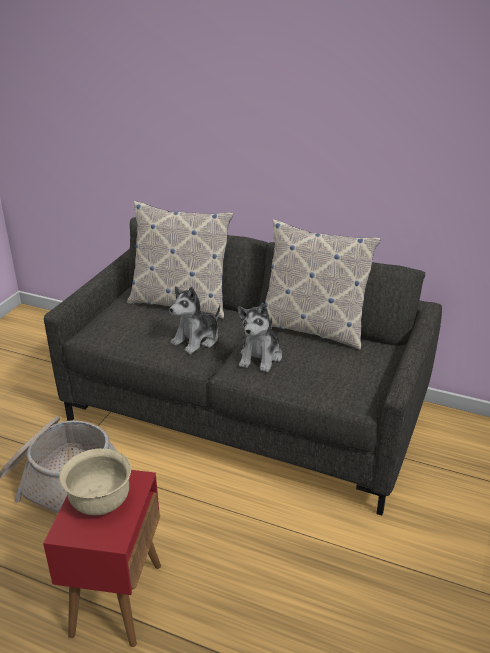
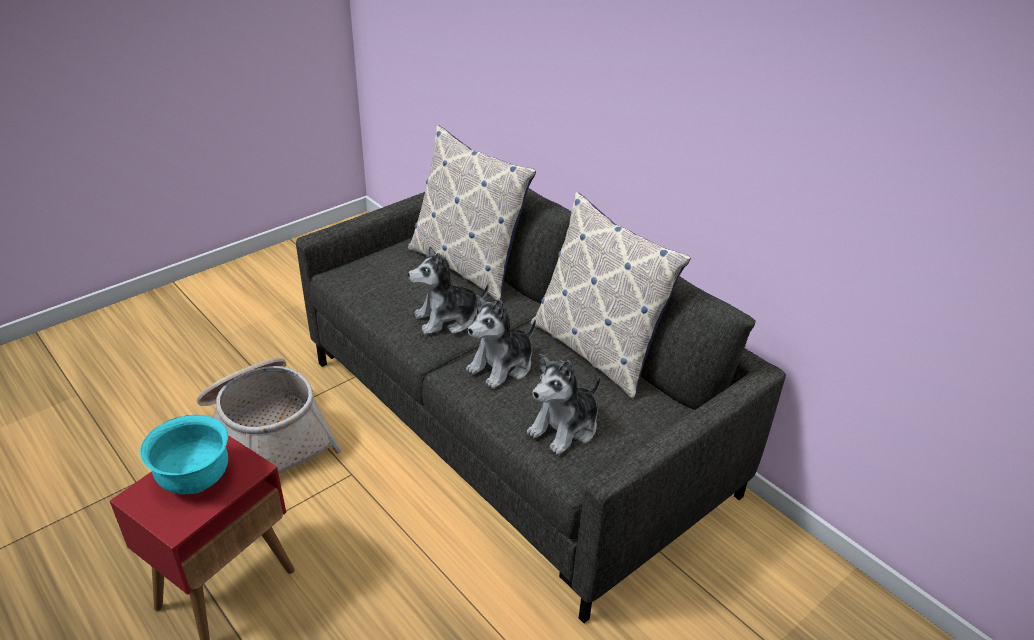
camera: 25 degrees right, 5 degrees up
beige bowl [59,448,131,515] -> turquoise bowl [140,415,228,494]
none -> plush toy [527,354,600,455]

